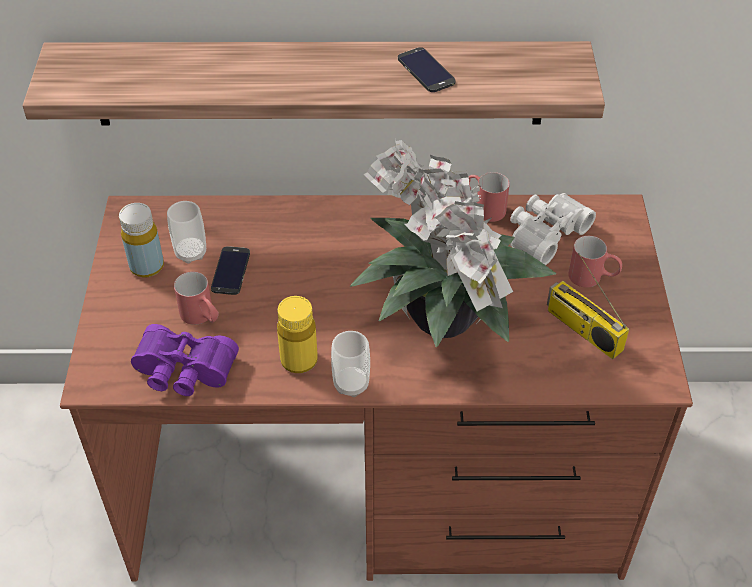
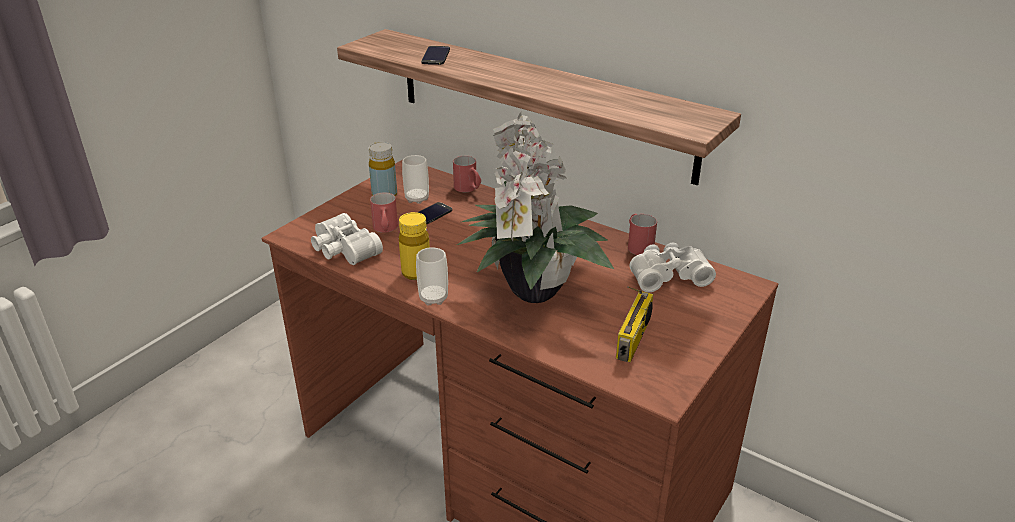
camera: 35 degrees right, 15 degrees down
purple binoculars [131,324,239,396] -> white binoculars [311,213,383,265]
phone [398,47,456,92] -> phone moved to [421,46,450,65]
radio [547,253,629,359] -> radio turned 150 degrees counterclockwise [616,286,653,362]
red mug [568,236,622,287] -> red mug moved to [453,156,481,192]

